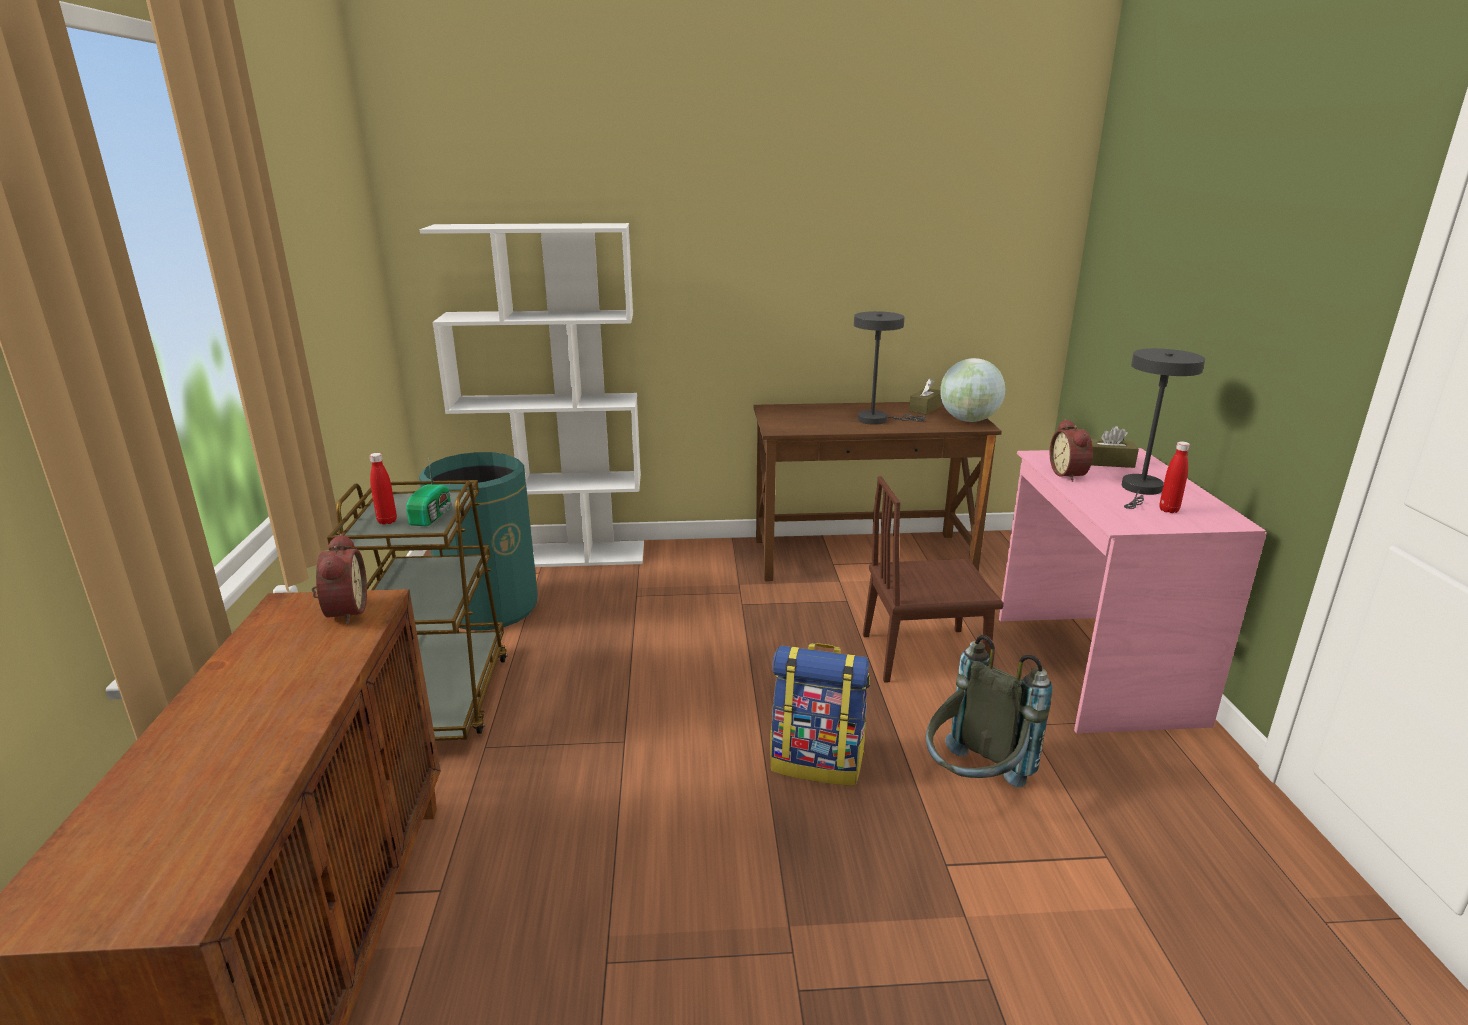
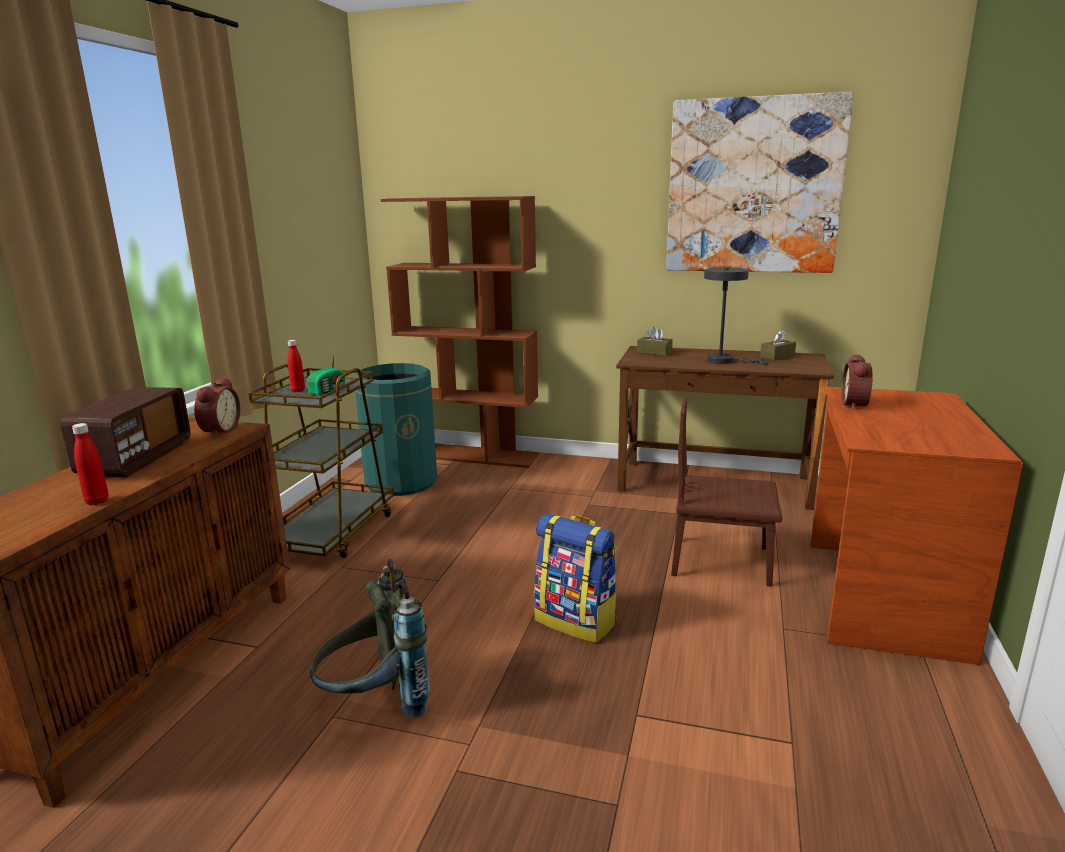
camera: 20 degrees right, 5 degrees down
white bookcase [420,223,644,567] -> brown bookcase [381,196,539,468]
grey backpack [926,635,1052,787] -> grey backpack moved to [310,559,430,718]
globe [940,358,1005,422] -> none
pink desk [999,448,1267,733] -> brown desk [810,386,1023,665]
brown tissue box [1091,426,1139,468] -> brown tissue box moved to [637,326,673,356]
grey table lamp [1122,348,1205,509] -> none
red bottle [1159,441,1190,513] -> red bottle moved to [72,423,109,505]
none -> radio [60,387,191,477]
none -> picture [666,91,854,273]

